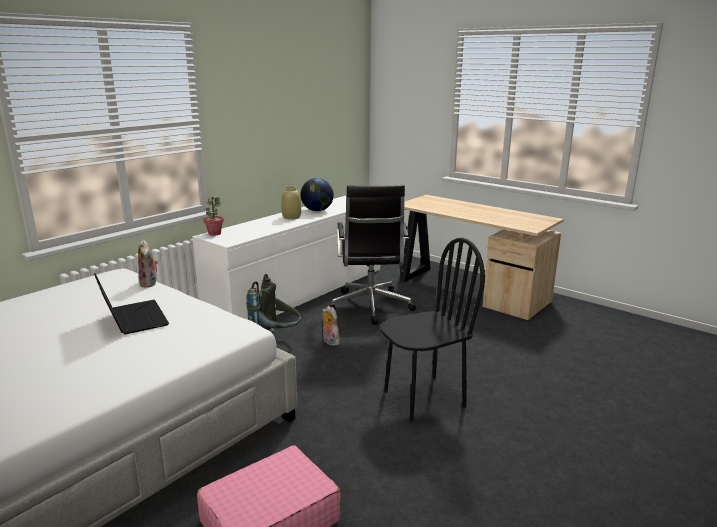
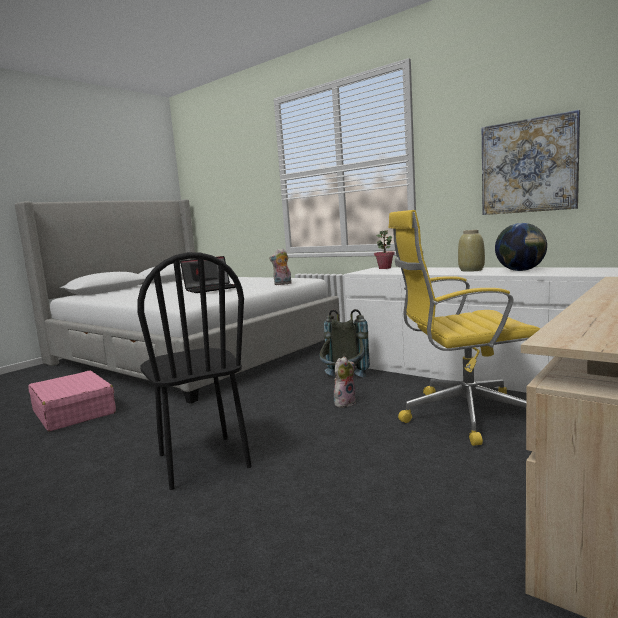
camera: 90 degrees right, 10 degrees down
black office chair [329,185,416,325] -> yellow office chair [389,210,541,446]
none -> picture [482,110,580,215]

